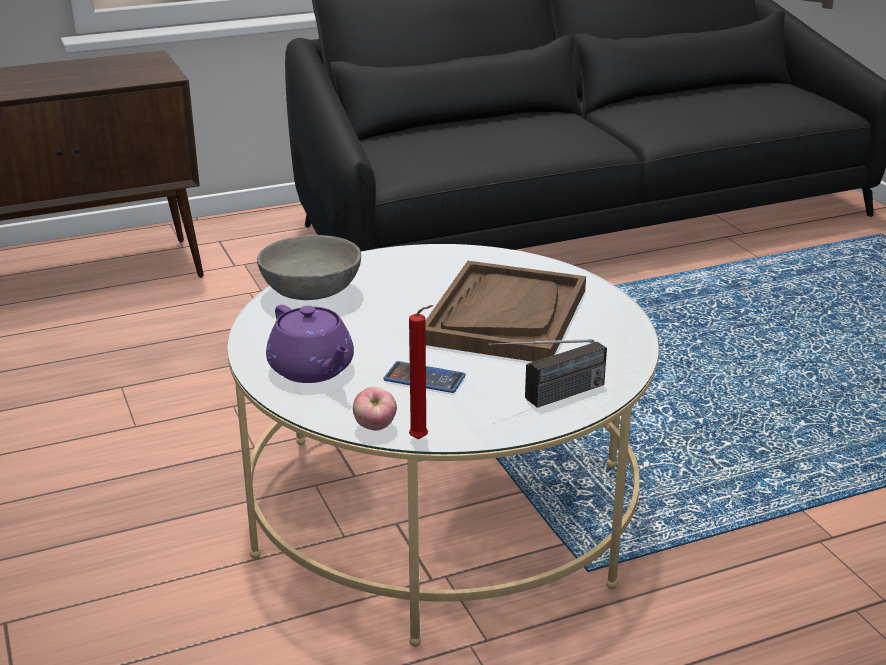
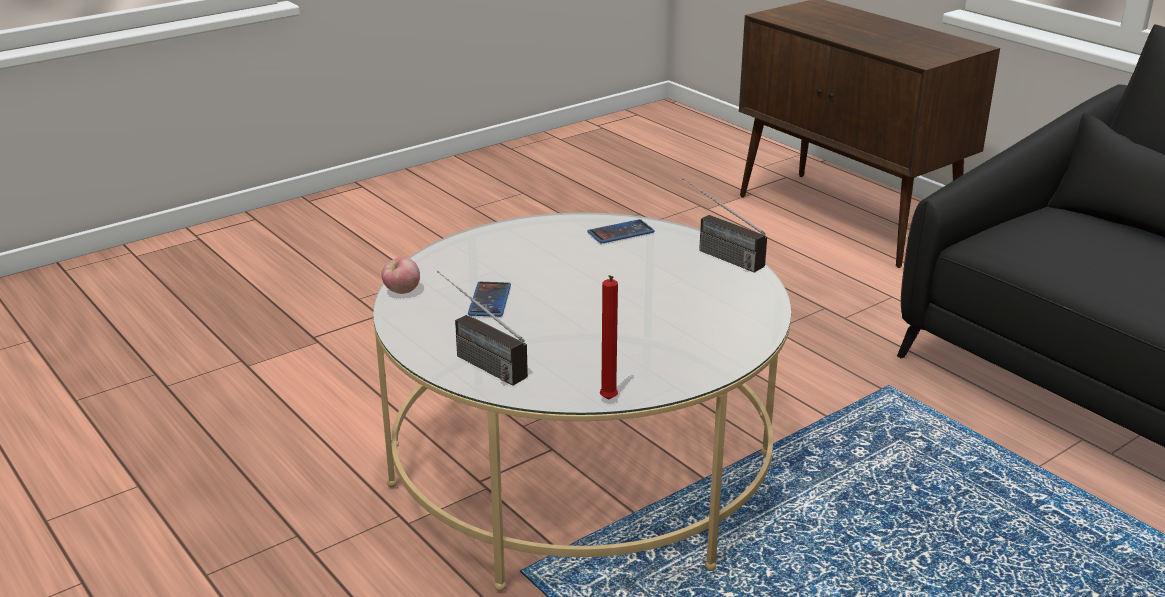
camera: 75 degrees right, 0 degrees up
grey bowl [257,235,361,300] -> phone [587,219,655,244]
purple teapot [266,305,354,383] -> none
red candle [409,305,433,439] -> red candle moved to [600,275,618,399]
brown tray [426,261,586,362] -> none
none -> radio [682,178,767,272]

